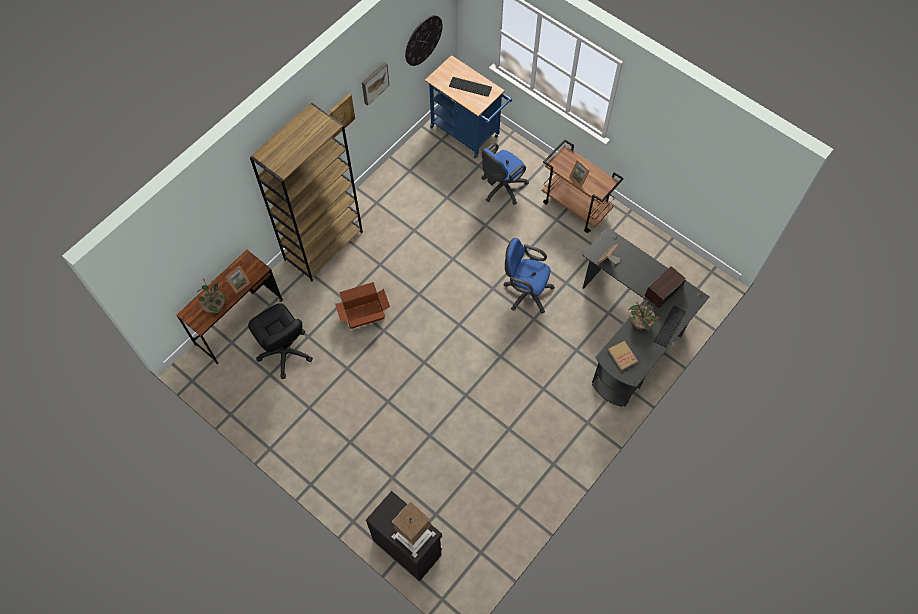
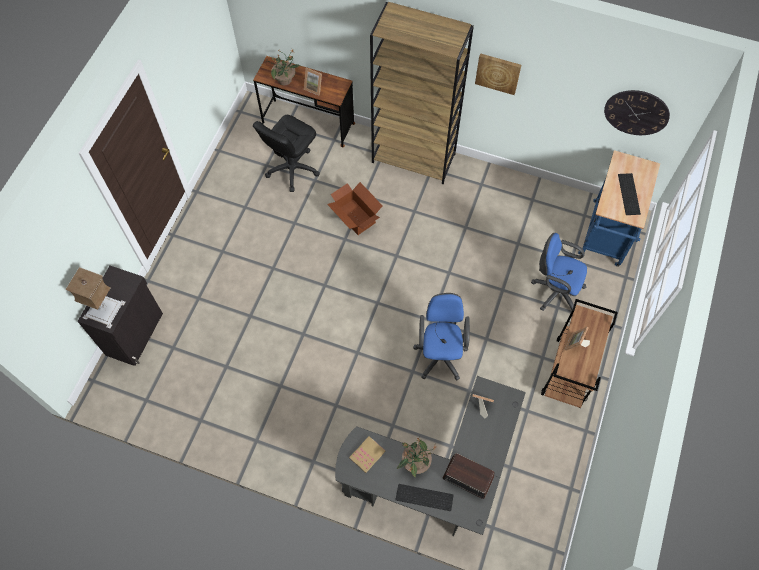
camera: 70 degrees right, 0 degrees up
picture [362,62,390,106] -> none

